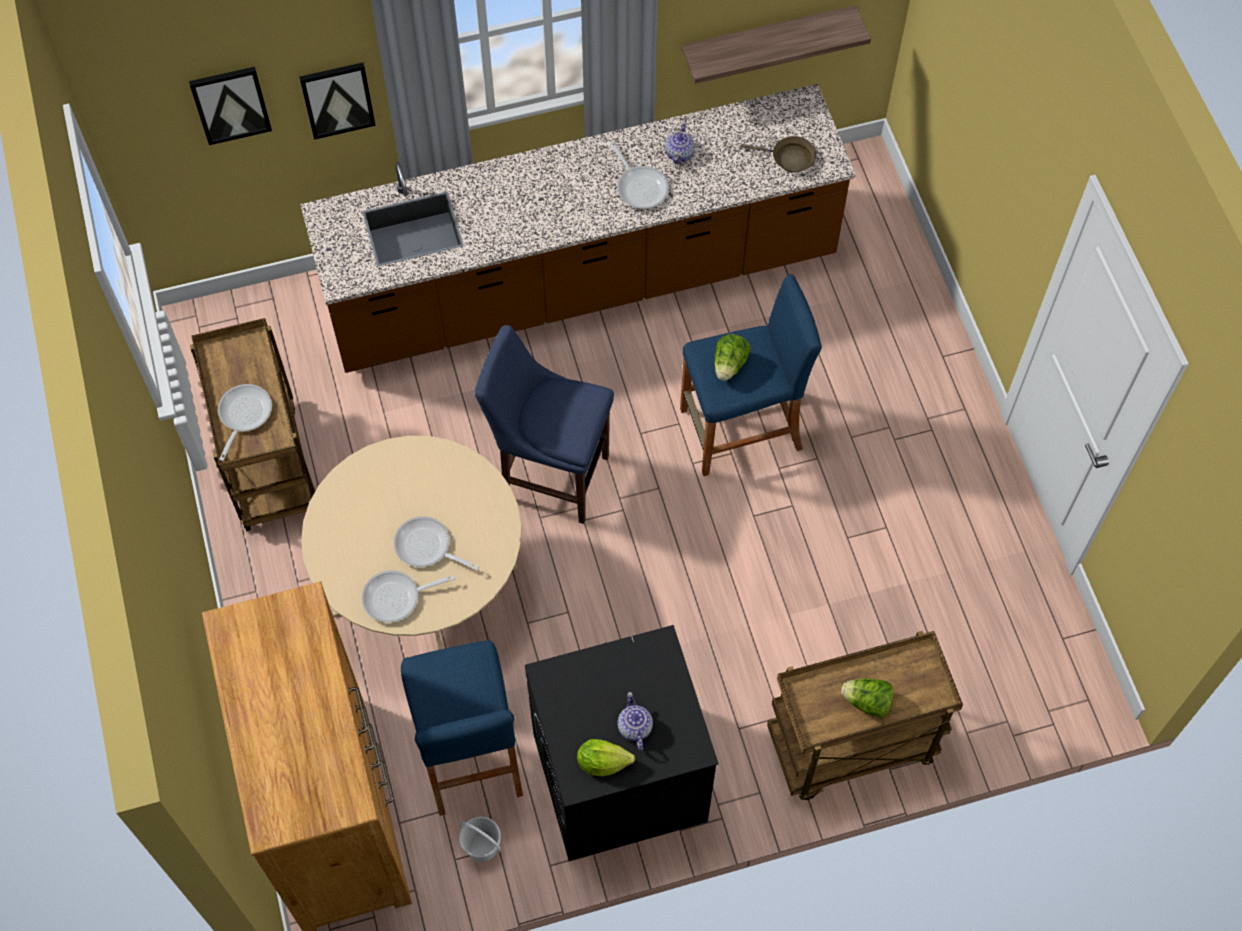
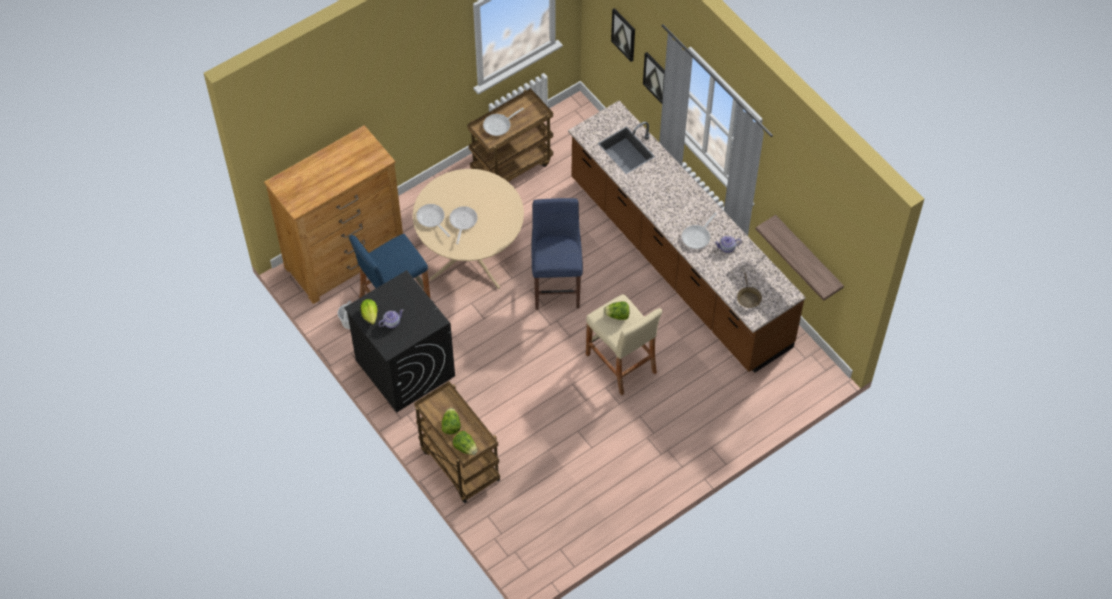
camera: 70 degrees right, 5 degrees down
frying pan [218,384,272,461] -> frying pan turned 150 degrees clockwise [483,108,524,136]
blue stool [680,274,822,476] -> beige stool [586,294,663,395]
none -> lettuce [453,431,477,455]

